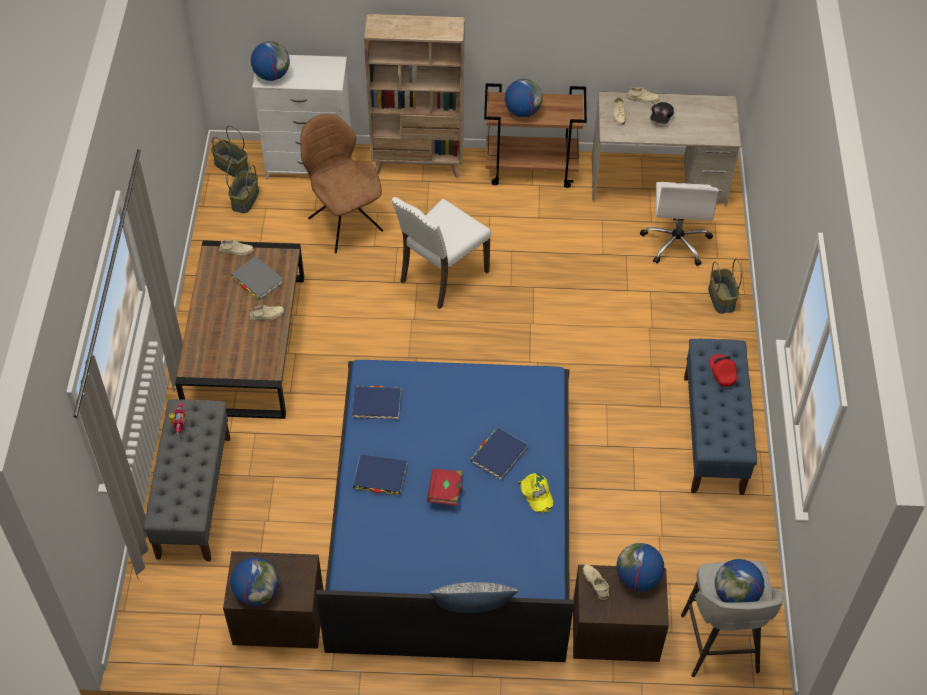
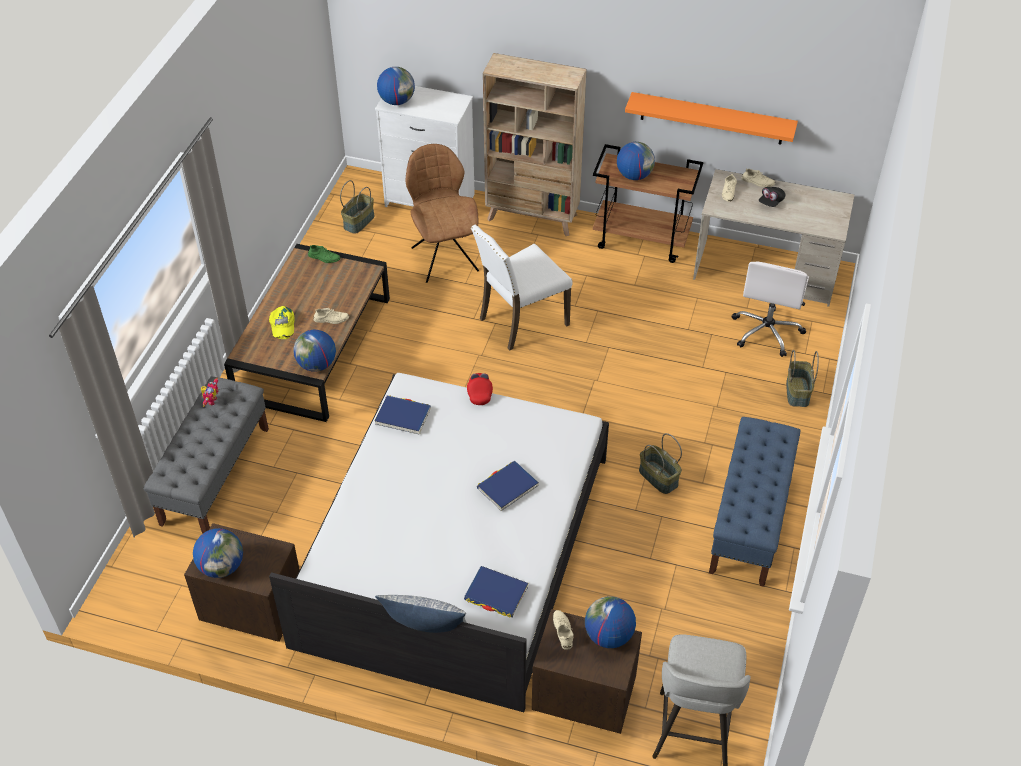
camera: 15 degrees right, 5 degrees down
basket [211,125,249,177] -> basket moved to [639,433,682,494]
beige shoe [219,240,254,256] -> green shoe [308,245,341,263]
grey book [231,256,284,300] -> none
blue bed [316,360,574,662] -> white bed [269,373,609,712]
blue book [353,455,407,495] -> blue book moved to [464,566,528,618]
red book [427,469,463,506] -> none
yellow cap [518,473,554,513] -> yellow cap moved to [269,306,295,339]
red cap [709,354,737,387] -> red cap moved to [467,373,493,405]
globe [715,559,764,603] -> globe moved to [293,330,336,372]
none -> orange shelf [625,92,798,145]

